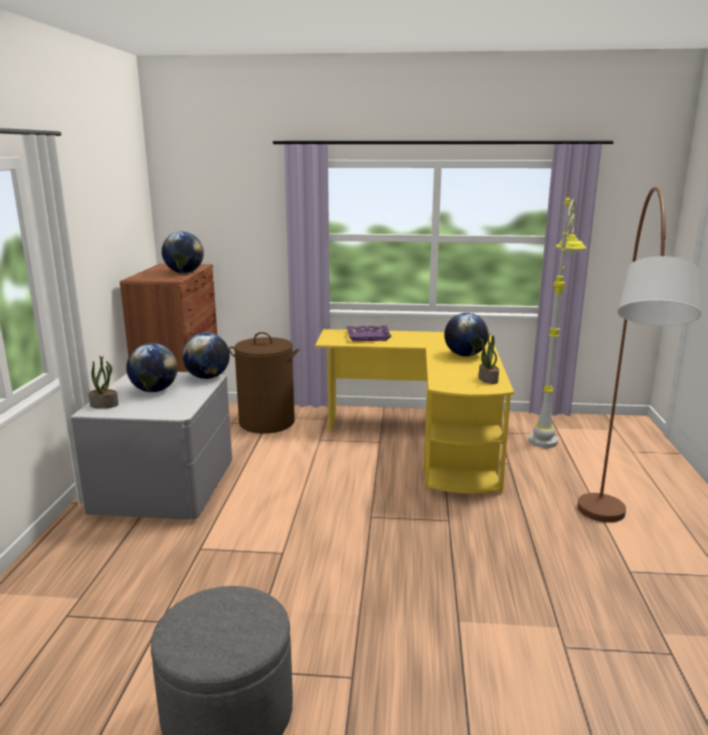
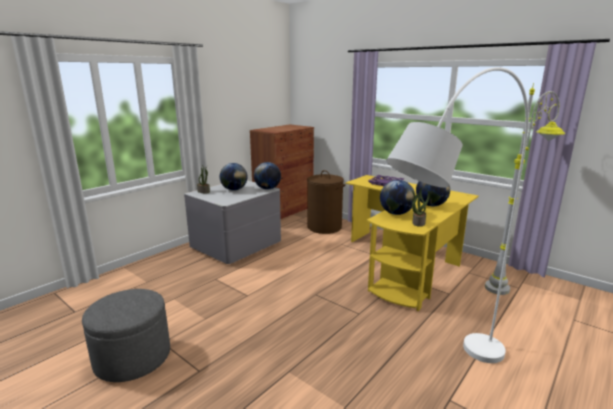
camera: 35 degrees right, 0 degrees up
globe [162,232,204,273] -> globe moved to [380,180,415,215]
brown floor lamp [577,187,701,522] -> white floor lamp [386,67,529,363]

